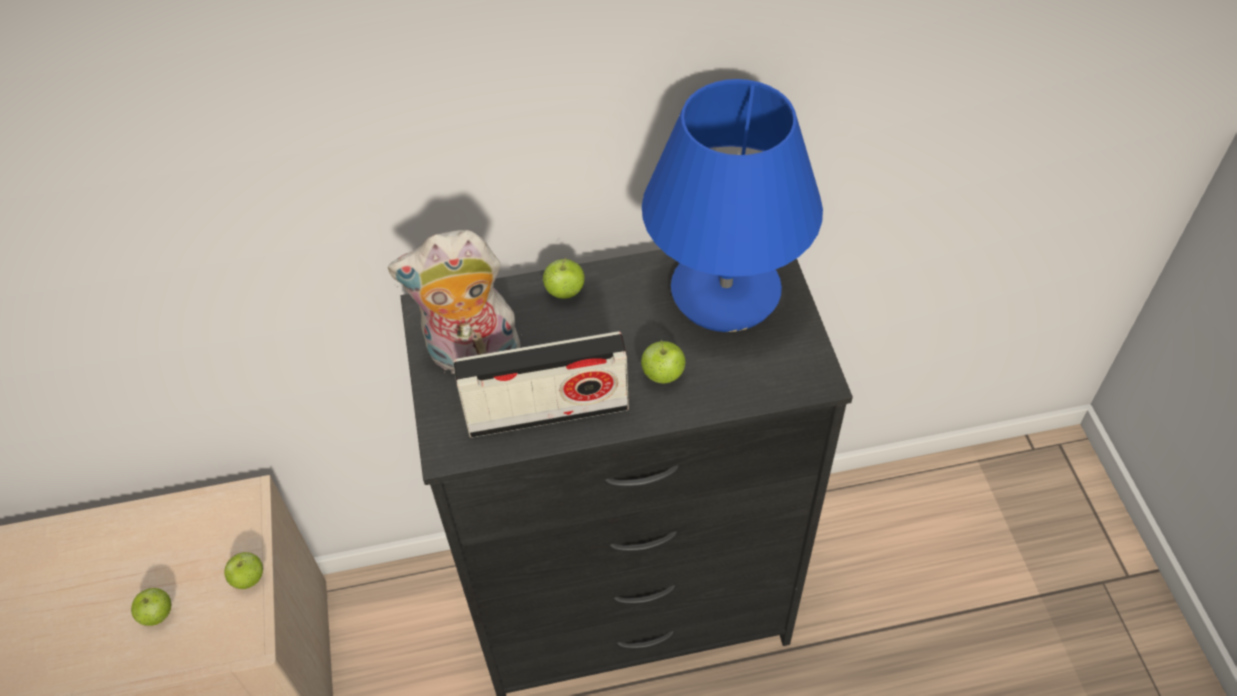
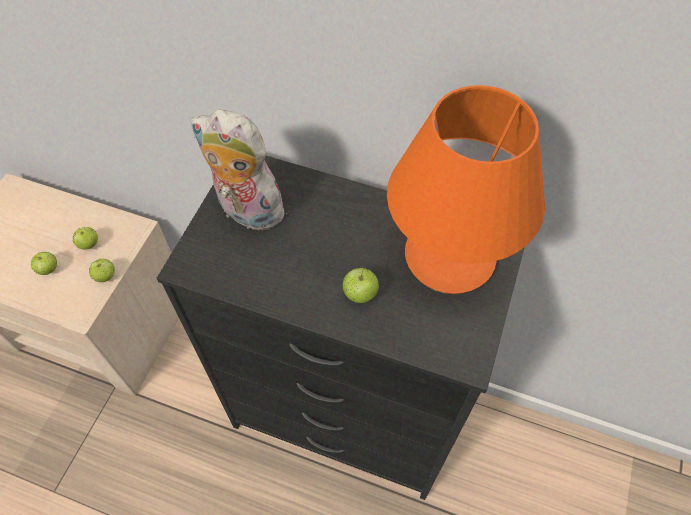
camera: 30 degrees right, 5 degrees up
radio [454,331,629,438] -> none
apple [542,257,585,299] -> apple moved to [73,227,98,250]
blue table lamp [642,79,823,332] -> orange table lamp [387,85,545,294]

